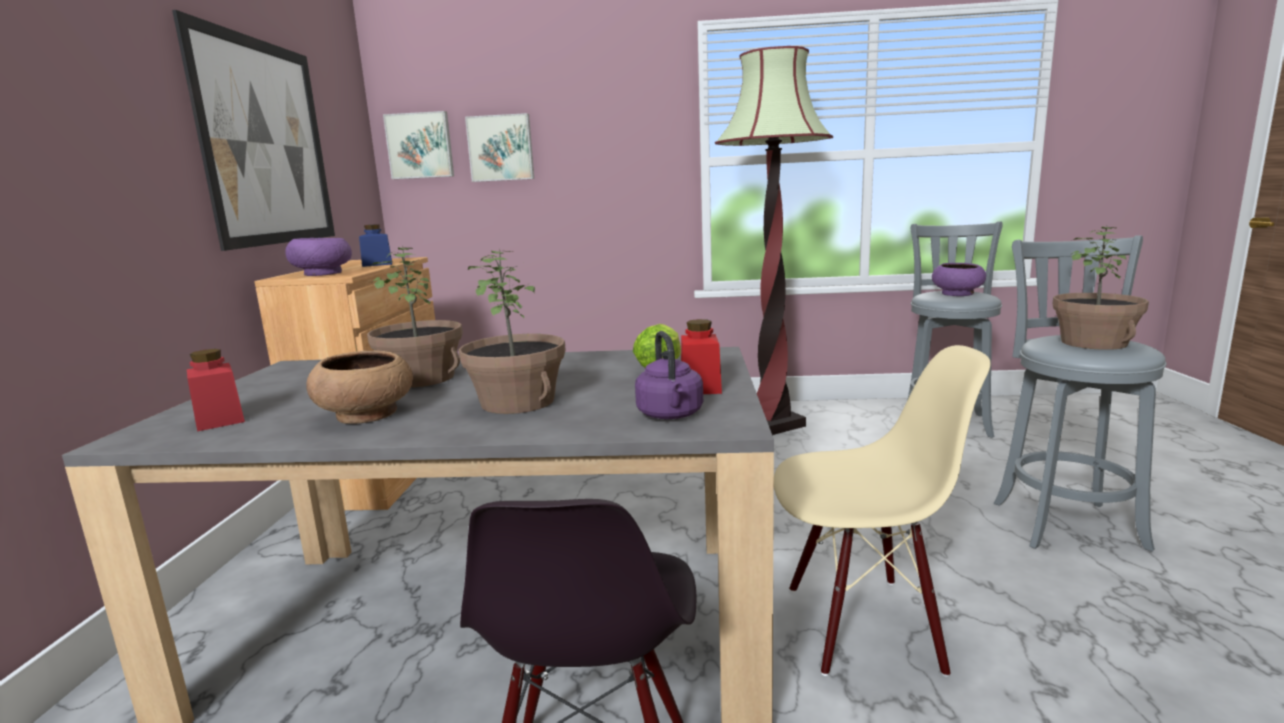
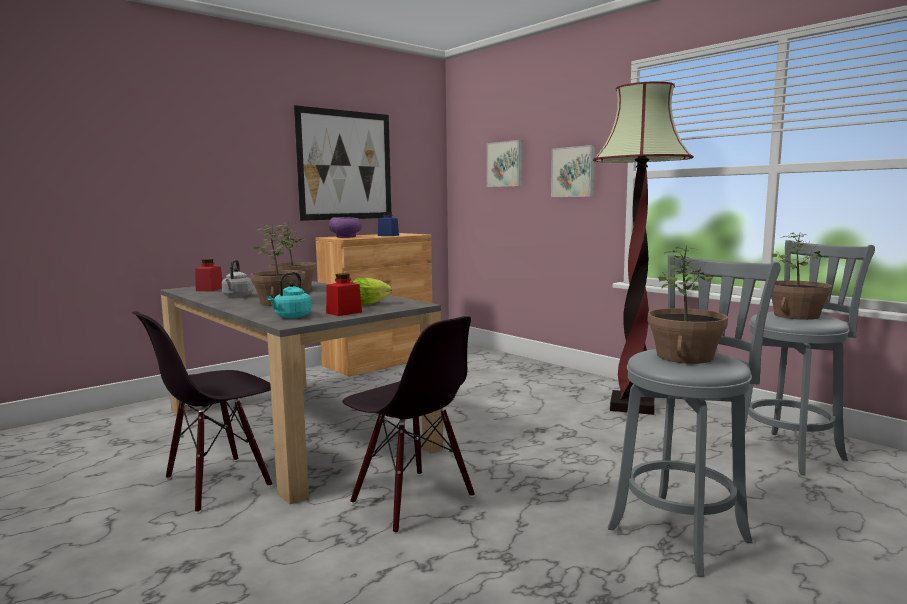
camera: 45 degrees right, 5 degrees down
brown bowl [306,351,413,424] -> grey kettle [222,260,253,297]
picture [383,111,454,179] -> picture moved to [551,145,595,197]
purple kettle [635,331,703,419] -> turquoise kettle [267,272,311,318]
beige chair [774,345,991,677] -> black chair [342,316,475,534]
purple bowl [932,263,986,296] -> potted plant [771,233,832,320]

